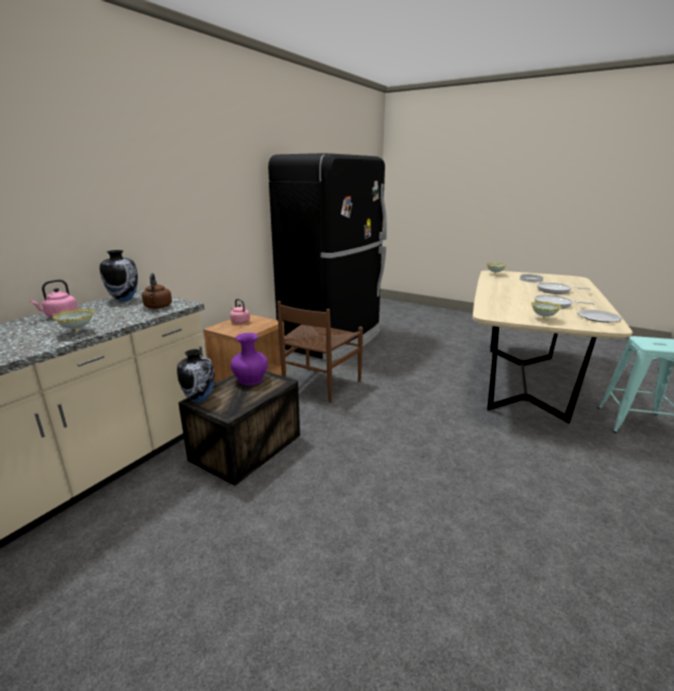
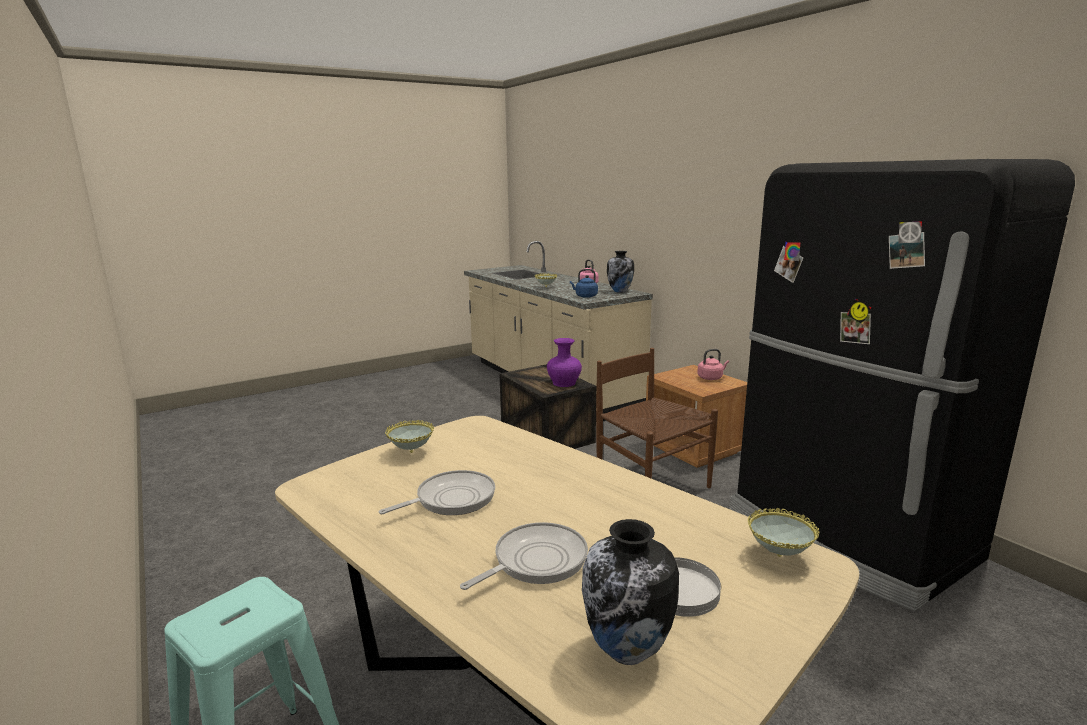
camera: 115 degrees right, 5 degrees down
brown kettle [142,273,172,309] -> blue kettle [570,269,598,298]
vase [177,349,215,402] -> vase moved to [582,519,679,665]
plate [577,310,622,323] -> none

